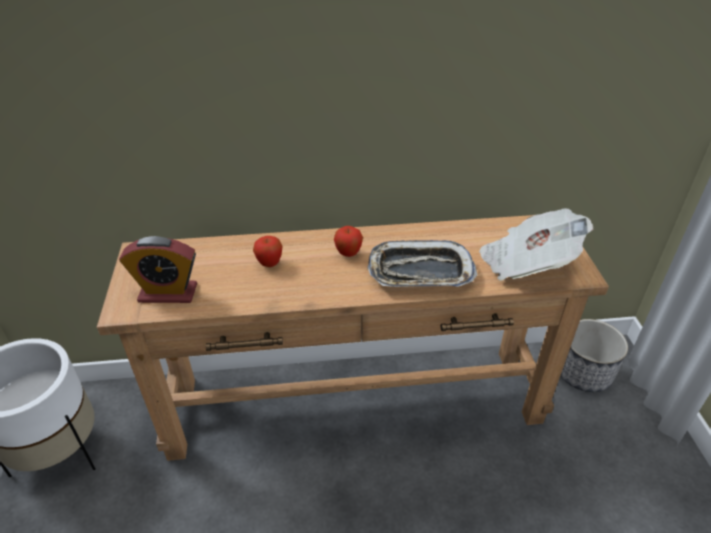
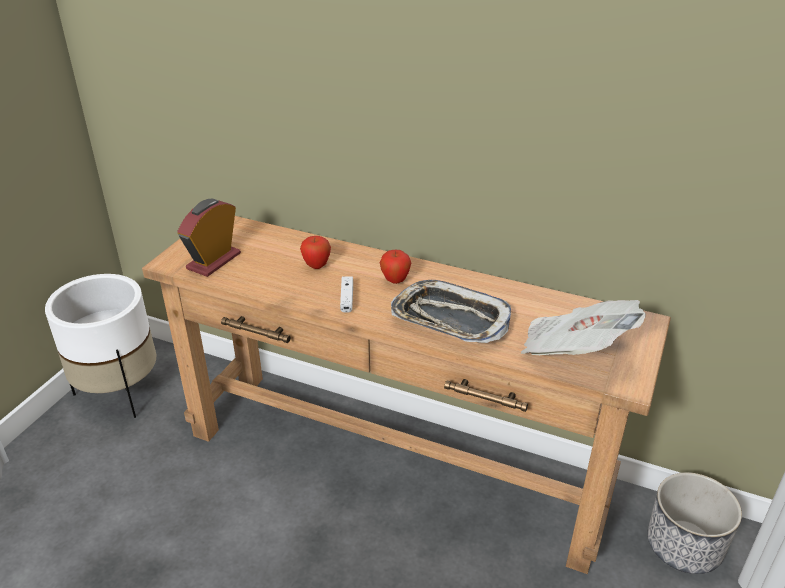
camera: 30 degrees right, 5 degrees down
alarm clock [119,236,197,303] -> alarm clock turned 90 degrees clockwise [177,199,241,277]
none -> white game controller [340,276,353,313]

